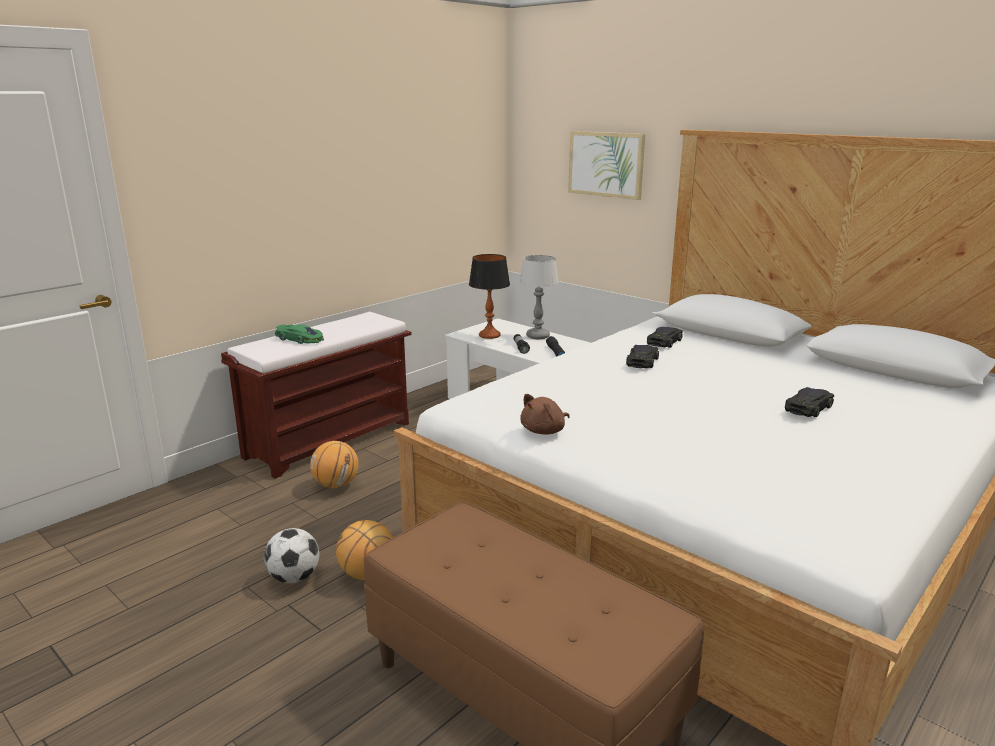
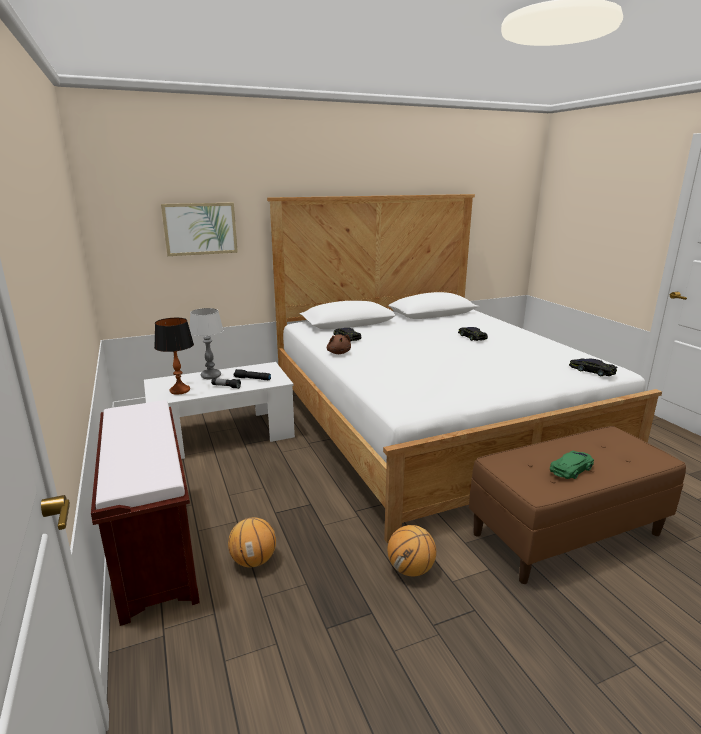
camera: 65 degrees left, 0 degrees up
football [264,528,319,583] -> none
green toy car [275,324,324,344] -> green toy car moved to [550,451,594,479]
brown plush toy [520,394,570,434] -> brown plush toy moved to [327,334,351,354]
black toy car [626,345,659,368] -> black toy car moved to [569,358,618,376]

